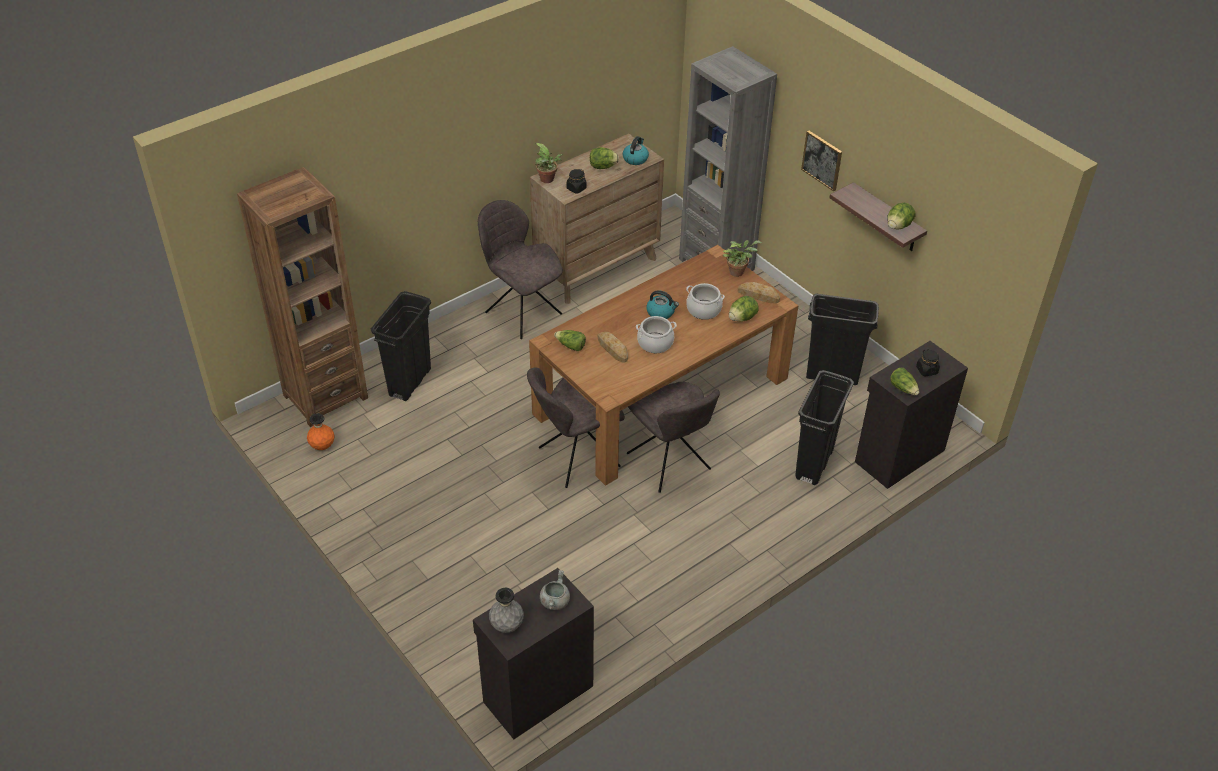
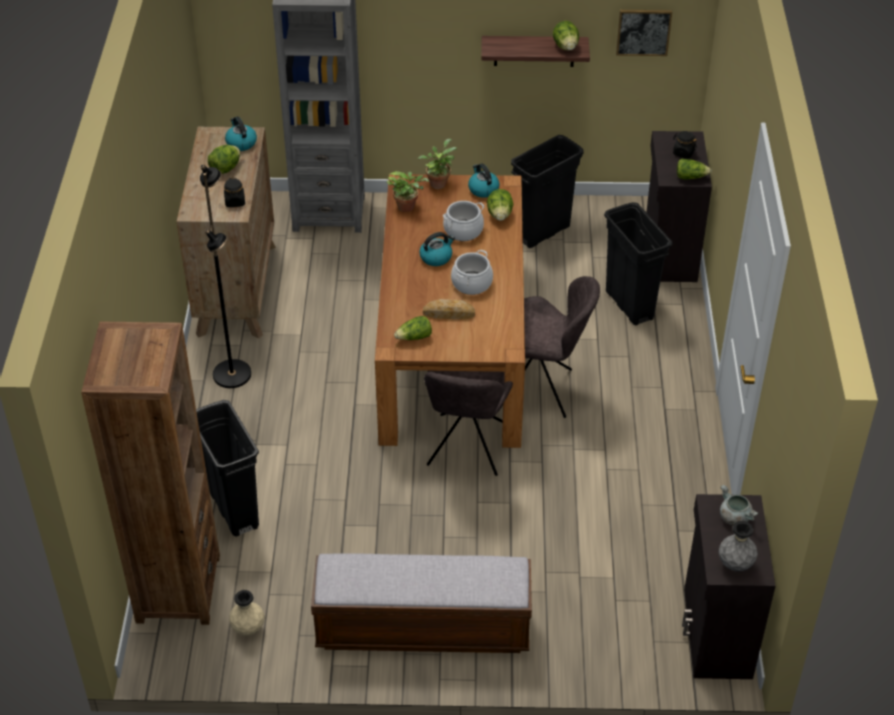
camera: 50 degrees left, 0 degrees up
orange vase [307,413,334,450] -> beige vase [229,590,264,636]
grey chair [478,200,563,339] -> black floor lamp [200,164,251,388]
potted plant [535,143,563,183] -> potted plant moved to [387,171,429,212]
bread [737,282,780,304] -> kettle [468,164,500,198]
picture [801,131,842,191] -> picture moved to [616,10,672,56]
none -> bench [311,554,532,653]

